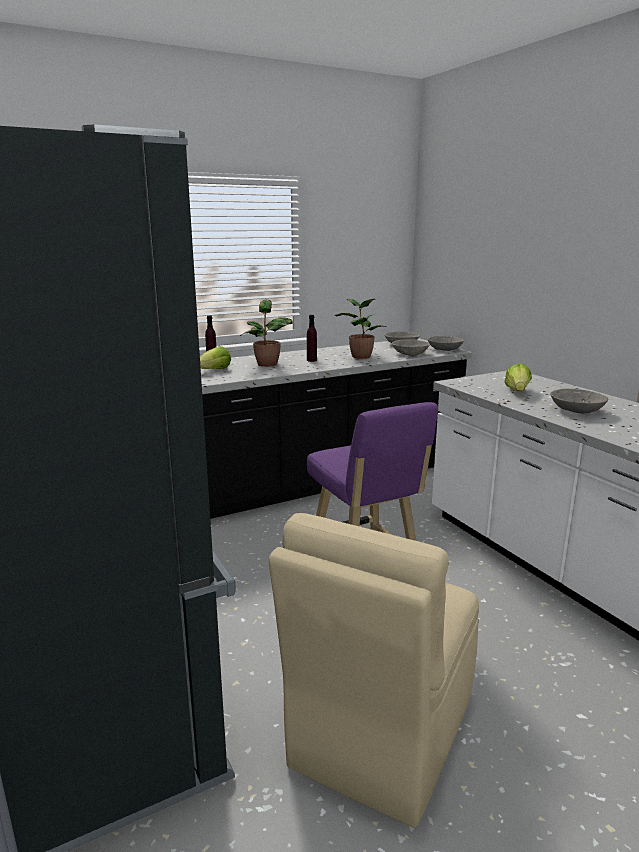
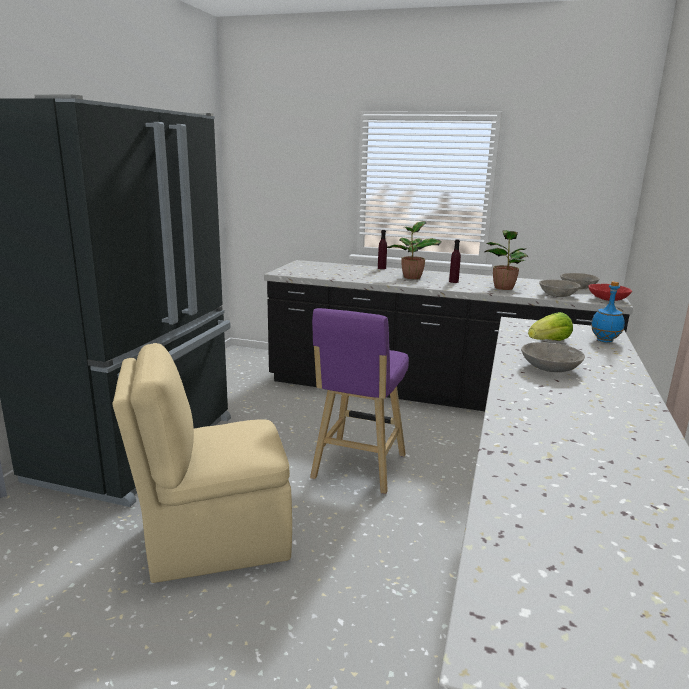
camera: 45 degrees right, 0 degrees up
lettuce [200,346,231,369] -> none
grey bowl [427,336,464,351] -> red bowl [588,284,632,301]
none -> blue bottle [591,281,625,343]

